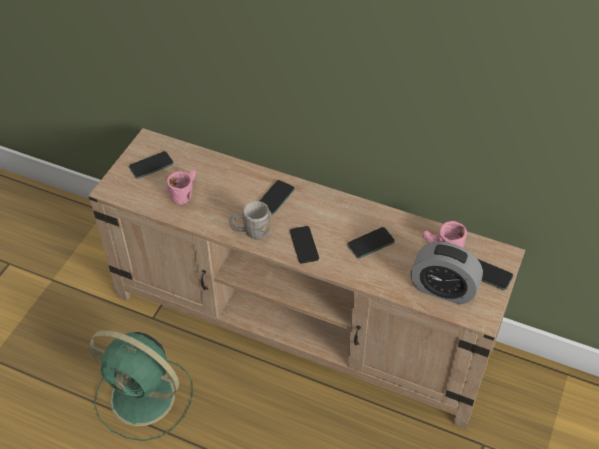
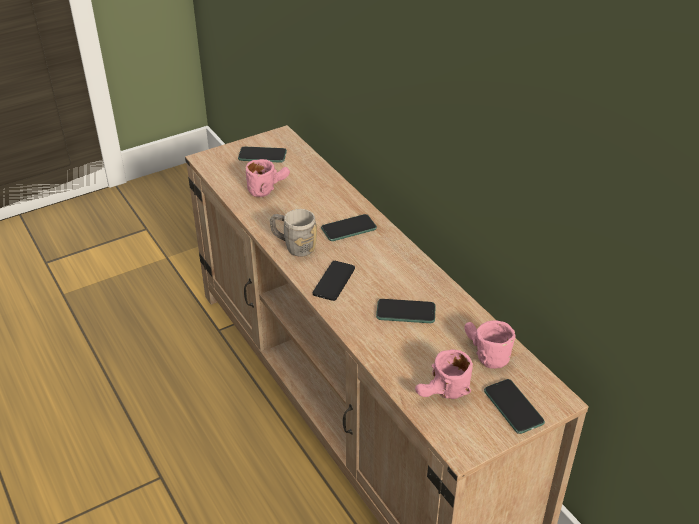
camera: 35 degrees right, 10 degrees down
green fan [89,330,193,441] -> none
alarm clock [411,242,483,305] -> pink mug [415,349,473,399]

